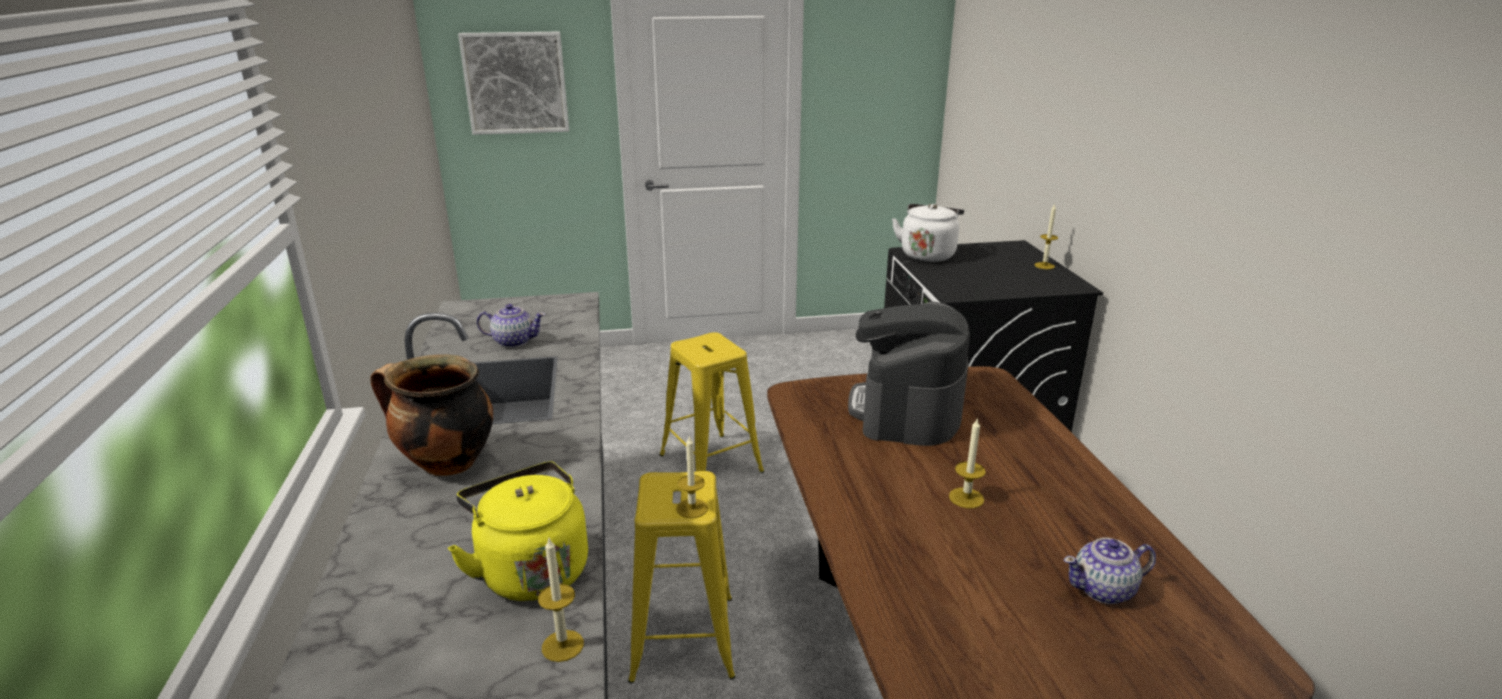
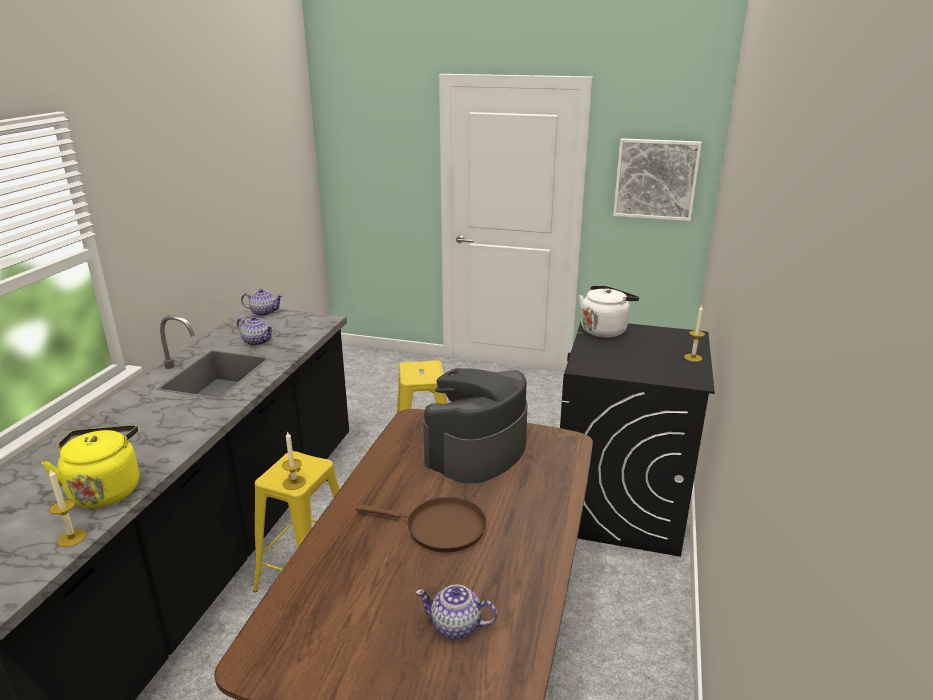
camera: 25 degrees right, 0 degrees up
cooking pot [371,354,493,476] -> none
picture [458,32,569,135] -> picture moved to [613,138,702,221]
candle [949,417,986,509] -> brown frying pan [356,497,486,552]
none -> teapot [241,289,283,316]

